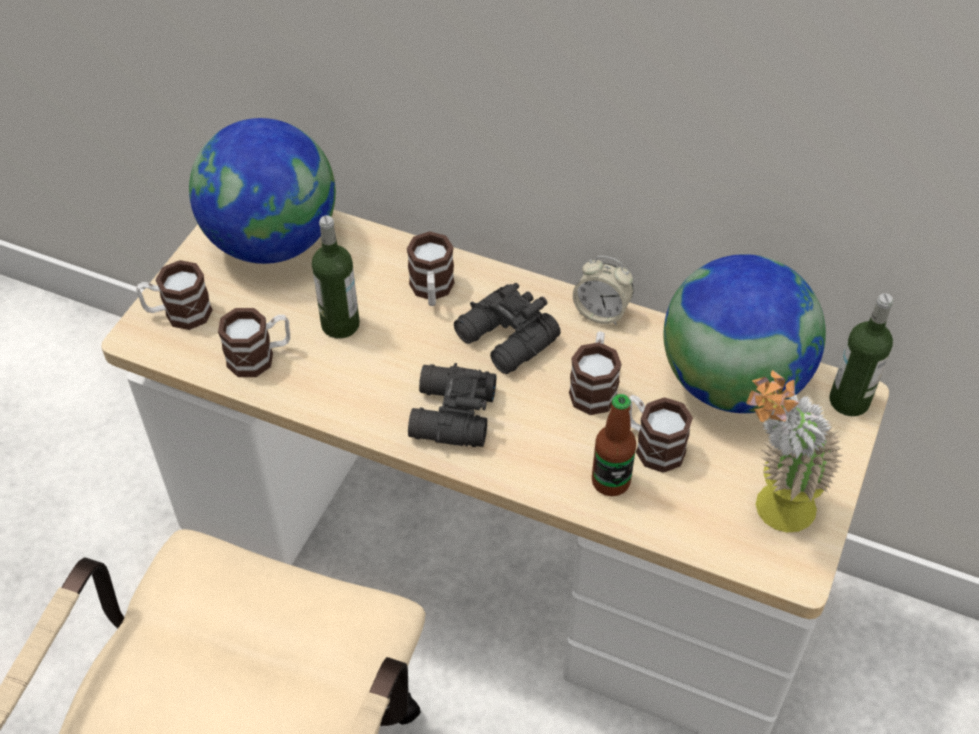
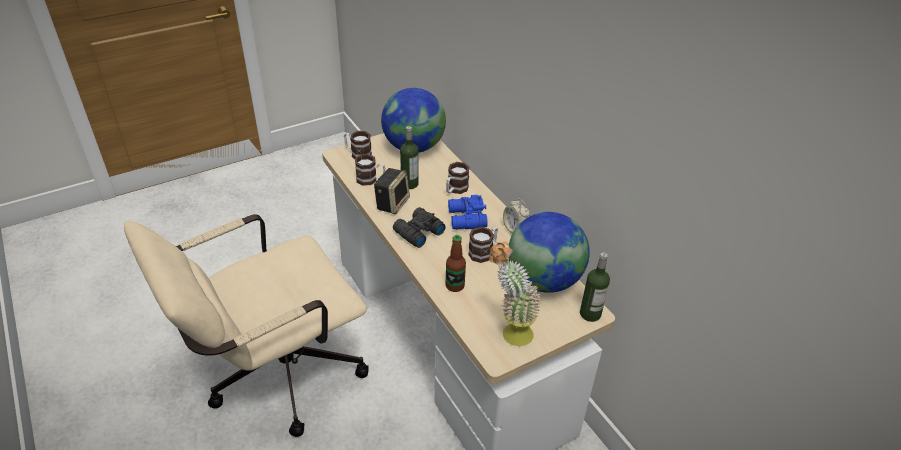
camera: 35 degrees right, 10 degrees down
black binoculars [454,283,561,374] -> blue binoculars [448,195,488,230]
mug [629,395,693,473] -> none
none -> speaker [374,168,410,214]

